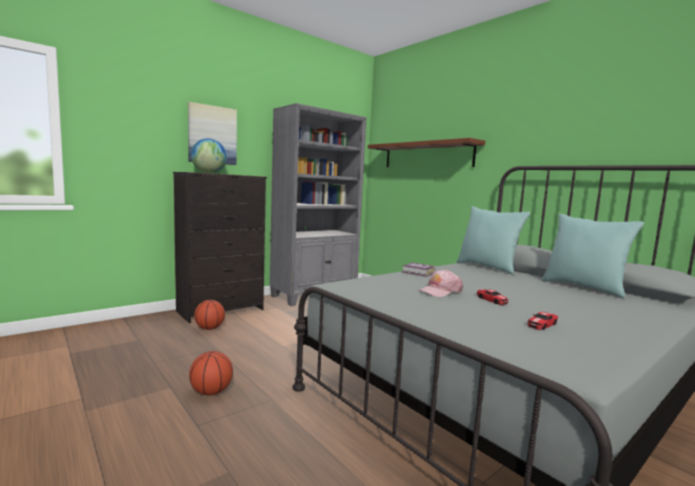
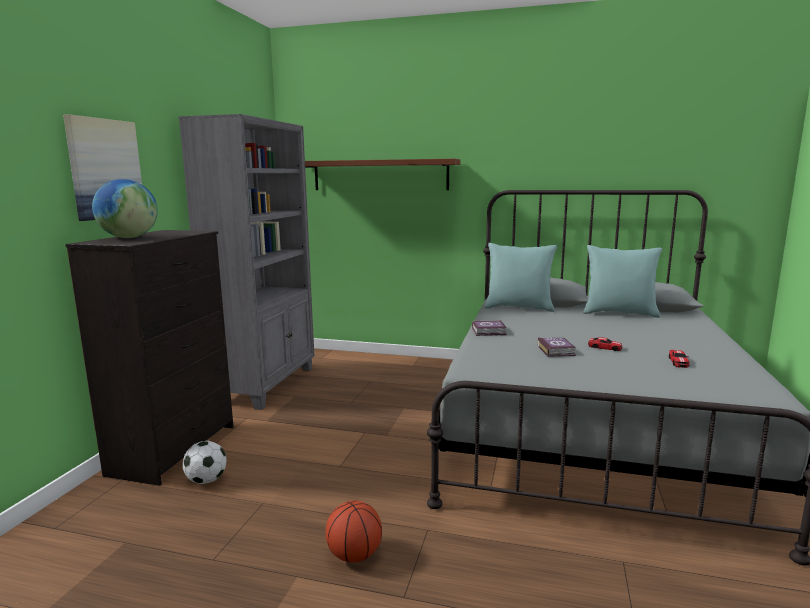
camera: 35 degrees left, 5 degrees up
basketball [194,300,225,330] -> football [183,441,227,484]
pink cap [418,270,463,297] -> book [537,337,576,357]

